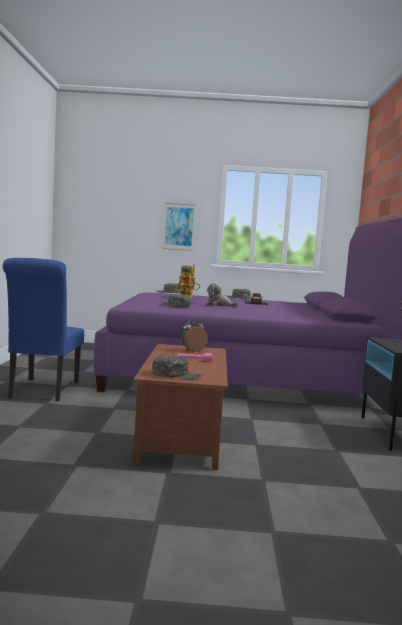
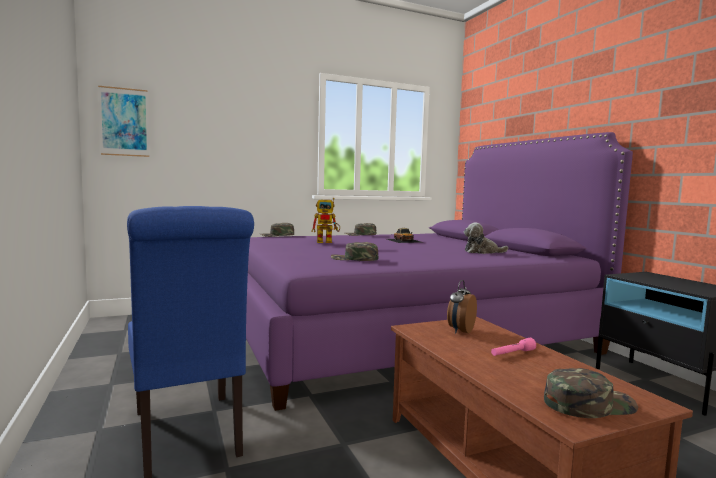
camera: 25 degrees left, 0 degrees up
picture [163,203,196,251] -> picture moved to [98,86,149,157]
plush toy [206,282,239,307] -> plush toy moved to [464,223,508,254]

